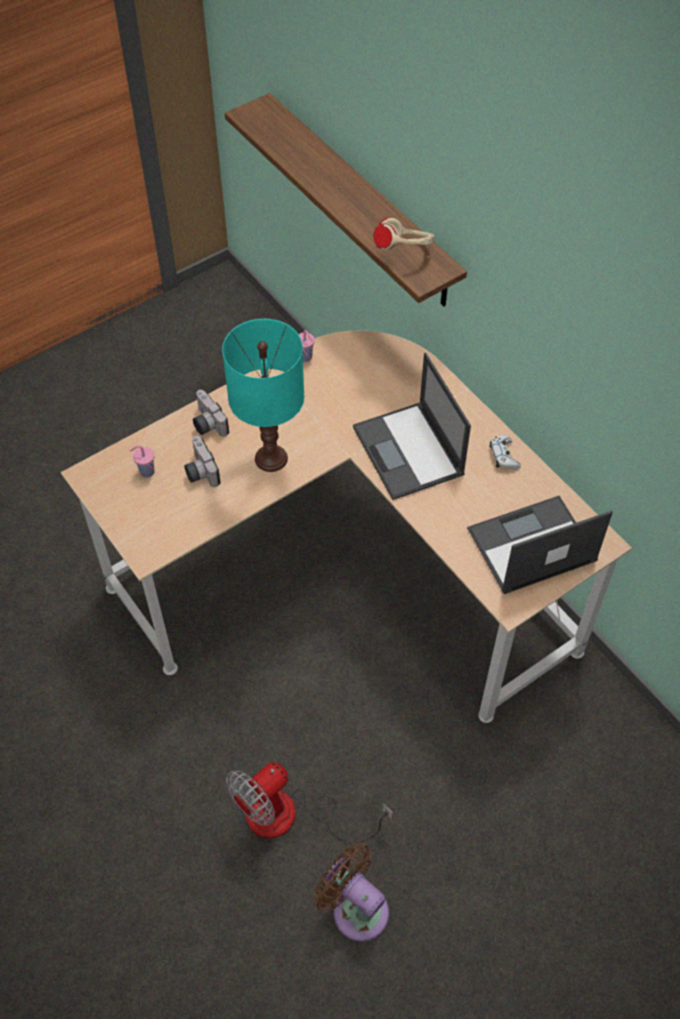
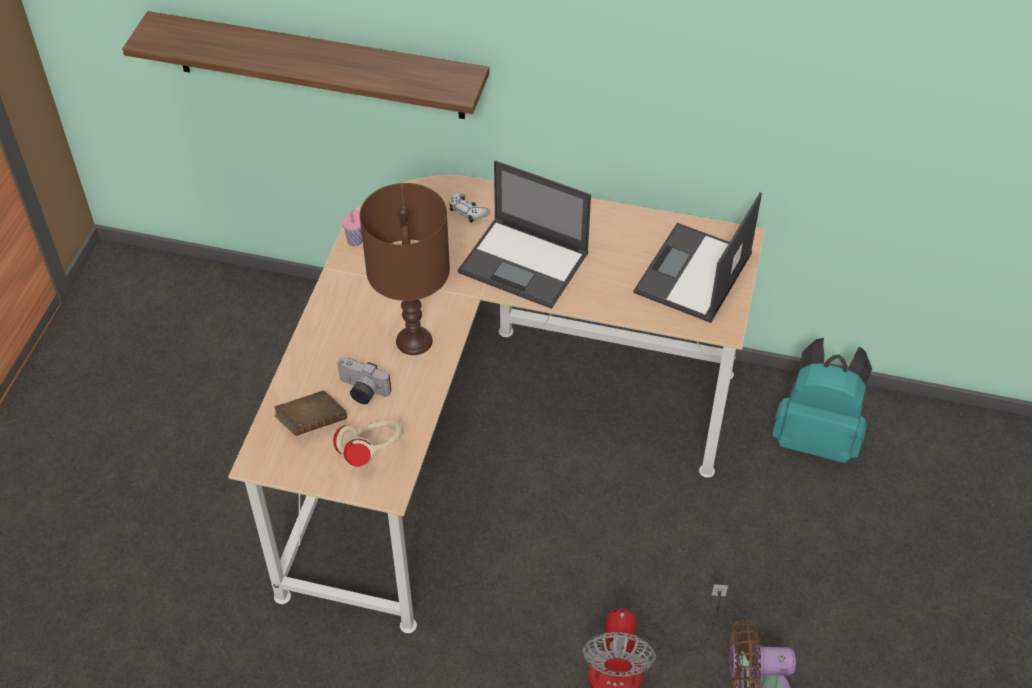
camera: 40 degrees left, 5 degrees down
pink cup [130,445,154,478] -> brown book [274,391,347,436]
camera [193,390,229,437] -> none
turquoise table lamp [222,319,304,472] -> brown table lamp [360,183,450,355]
beige headphones [374,217,434,250] -> beige headphones moved to [333,419,404,467]
white game controller [489,435,521,470] -> white game controller moved to [449,193,490,223]
none -> turquoise backpack [773,338,872,463]

